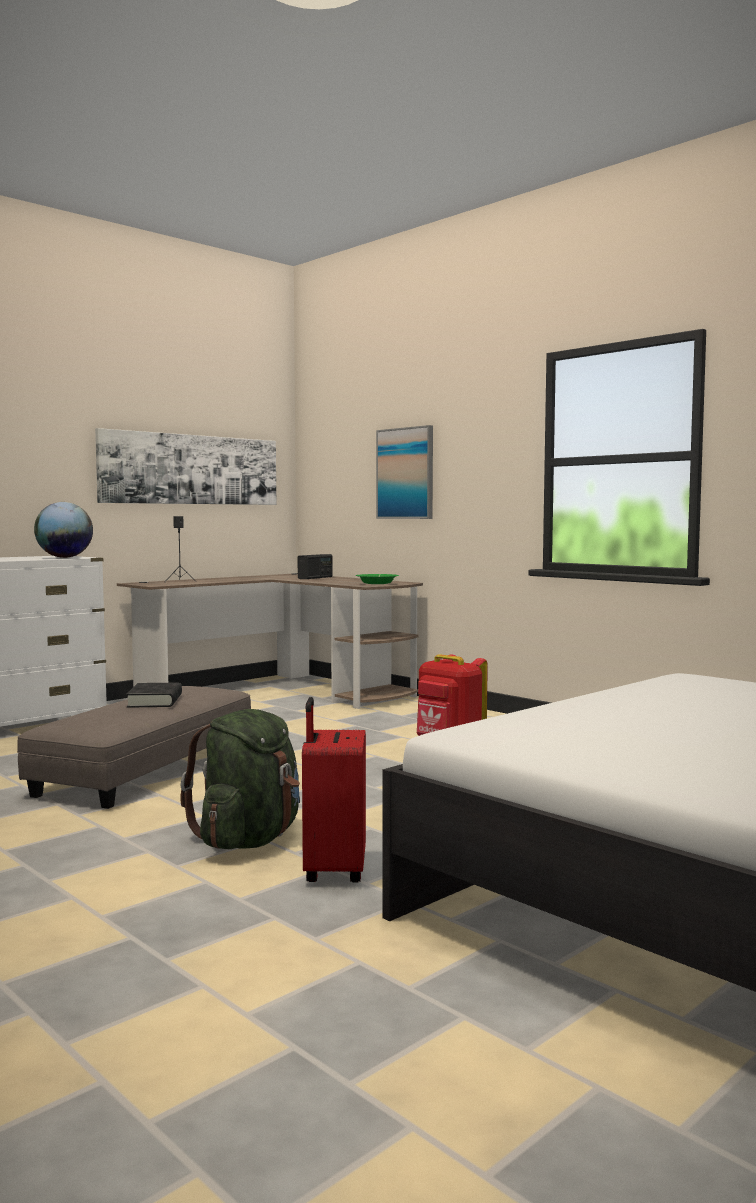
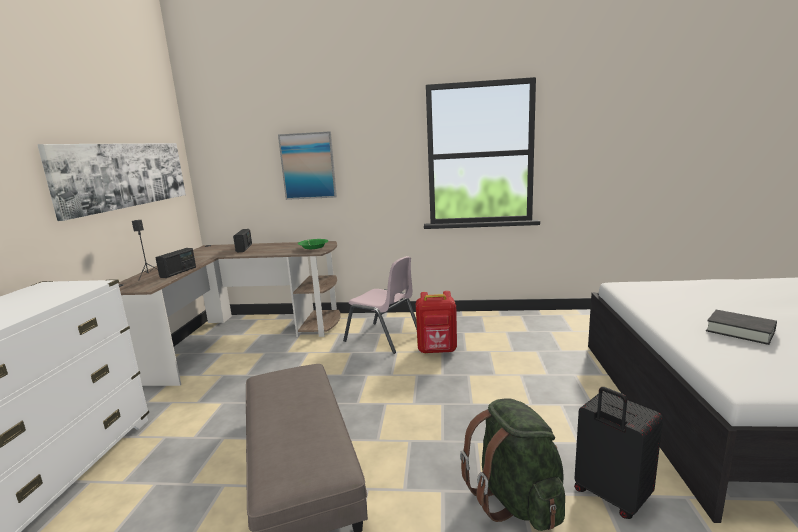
camera: 40 degrees left, 10 degrees up
globe [34,502,93,558] -> none
black book [126,683,182,708] -> black book moved to [706,310,777,345]
red suitcase [302,697,366,883] -> black suitcase [574,387,663,519]
none -> radio [156,248,196,278]
none -> pink chair [343,256,417,354]

